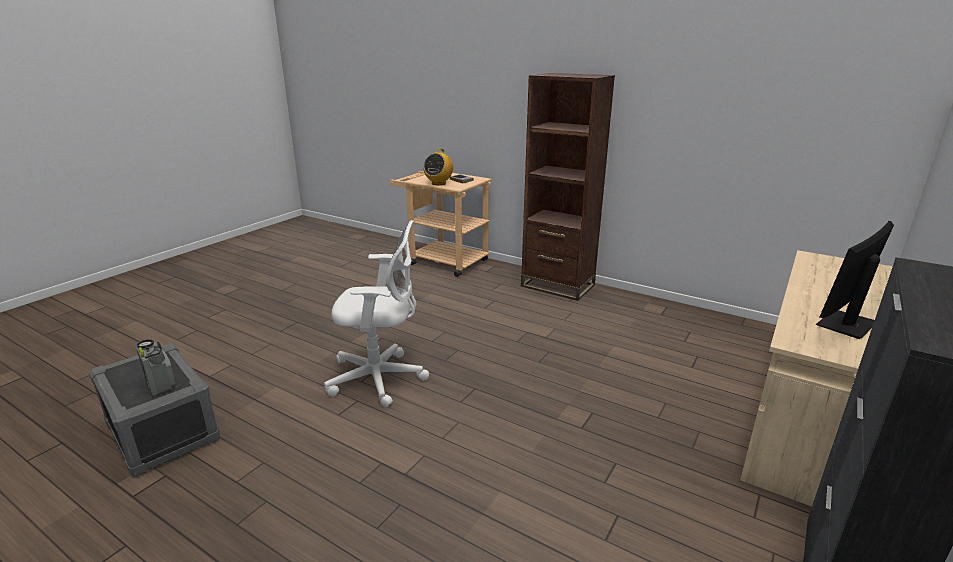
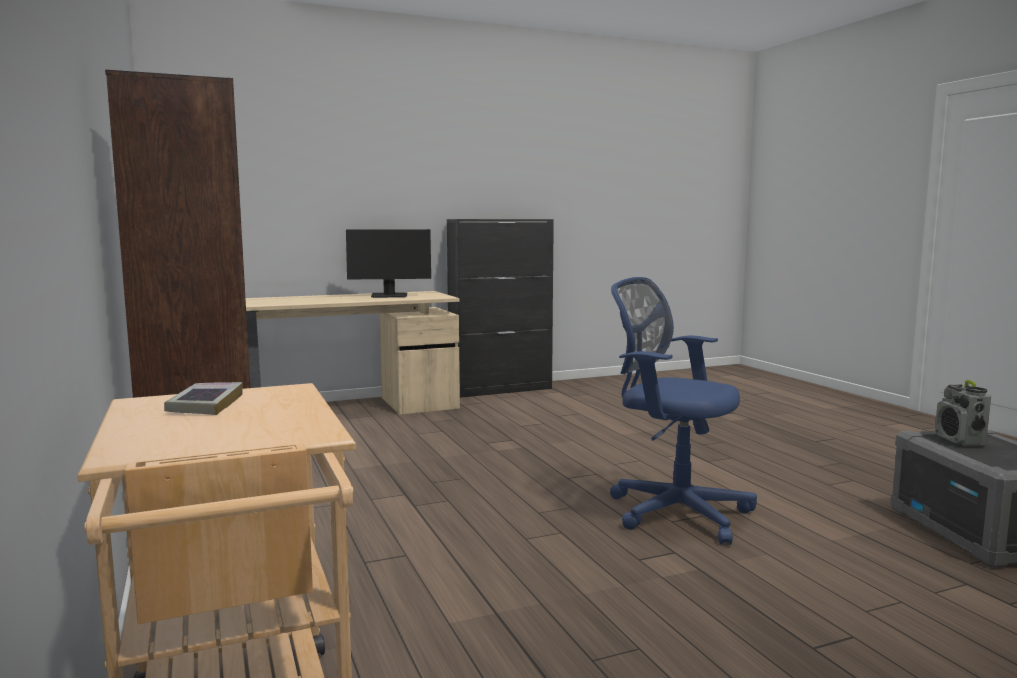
camera: 145 degrees left, 15 degrees down
white office chair [324,220,429,407] -> blue office chair [610,277,757,545]
radio [423,149,453,185] -> none

